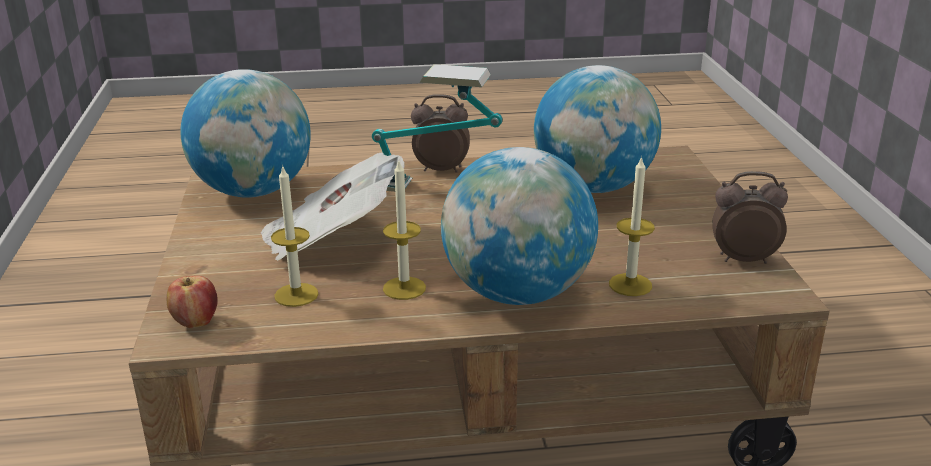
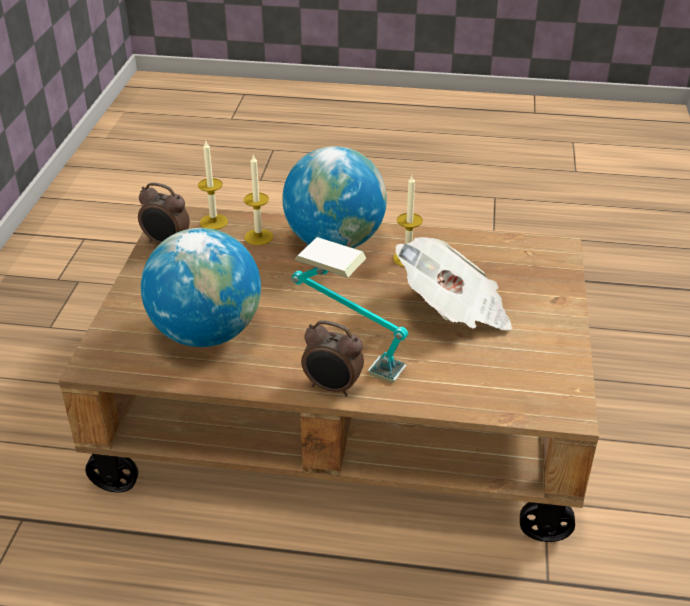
camera: 165 degrees left, 10 degrees up
apple [167,276,218,329] -> none
globe [181,69,311,198] -> none
candle [271,165,318,307] -> candle moved to [198,141,228,230]

